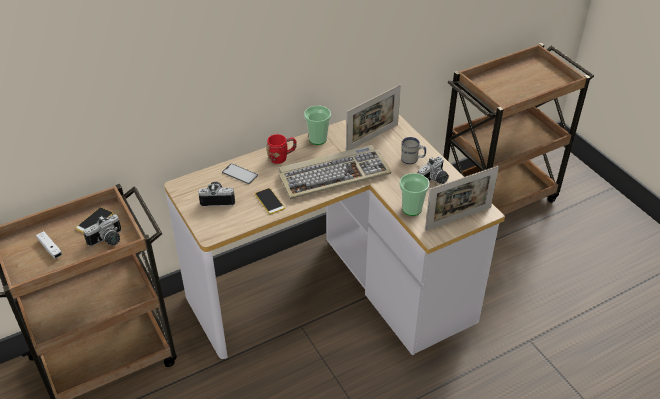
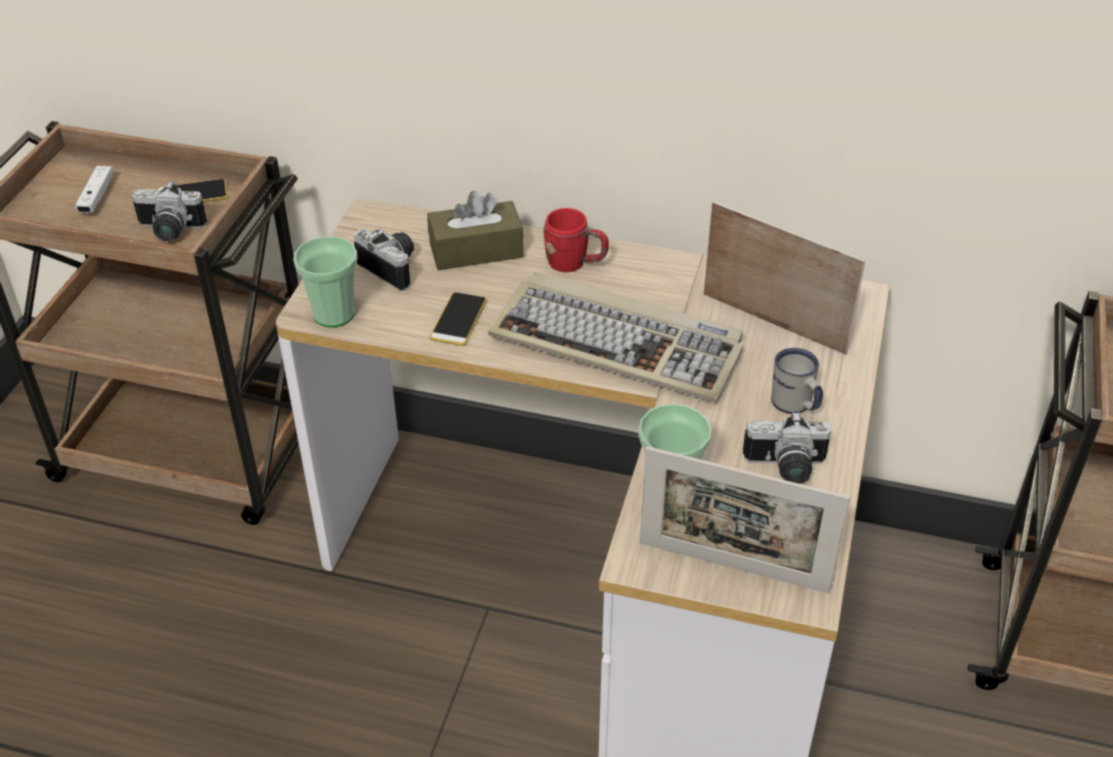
camera: 45 degrees right, 0 degrees up
phone [222,163,258,184] -> brown tissue box [427,191,523,270]
cup [304,106,331,145] -> cup moved to [293,236,358,327]
picture frame [346,85,401,151] -> picture frame turned 150 degrees counterclockwise [704,201,865,355]

